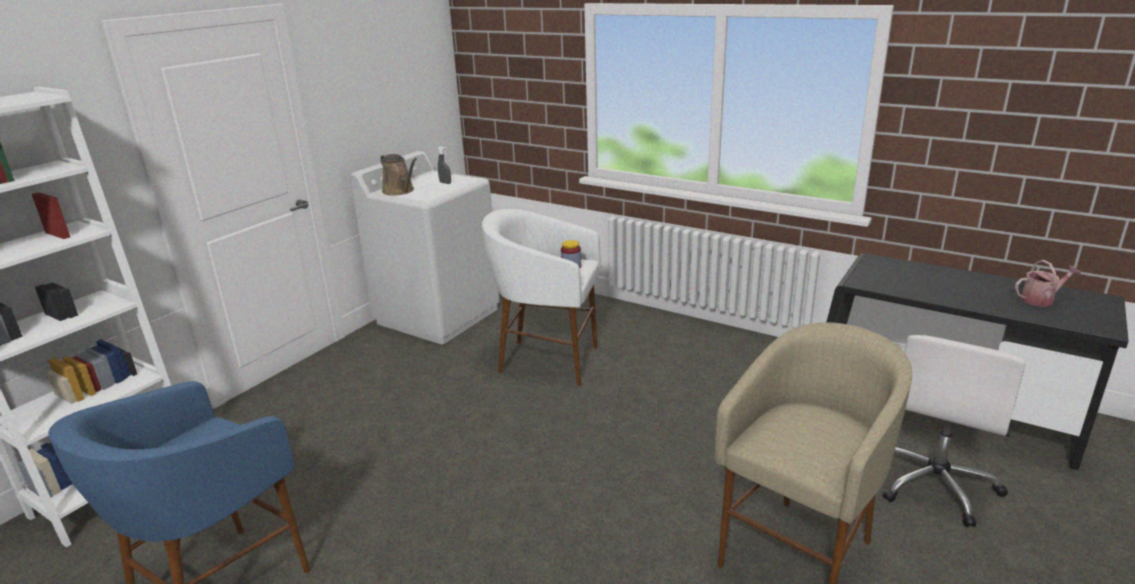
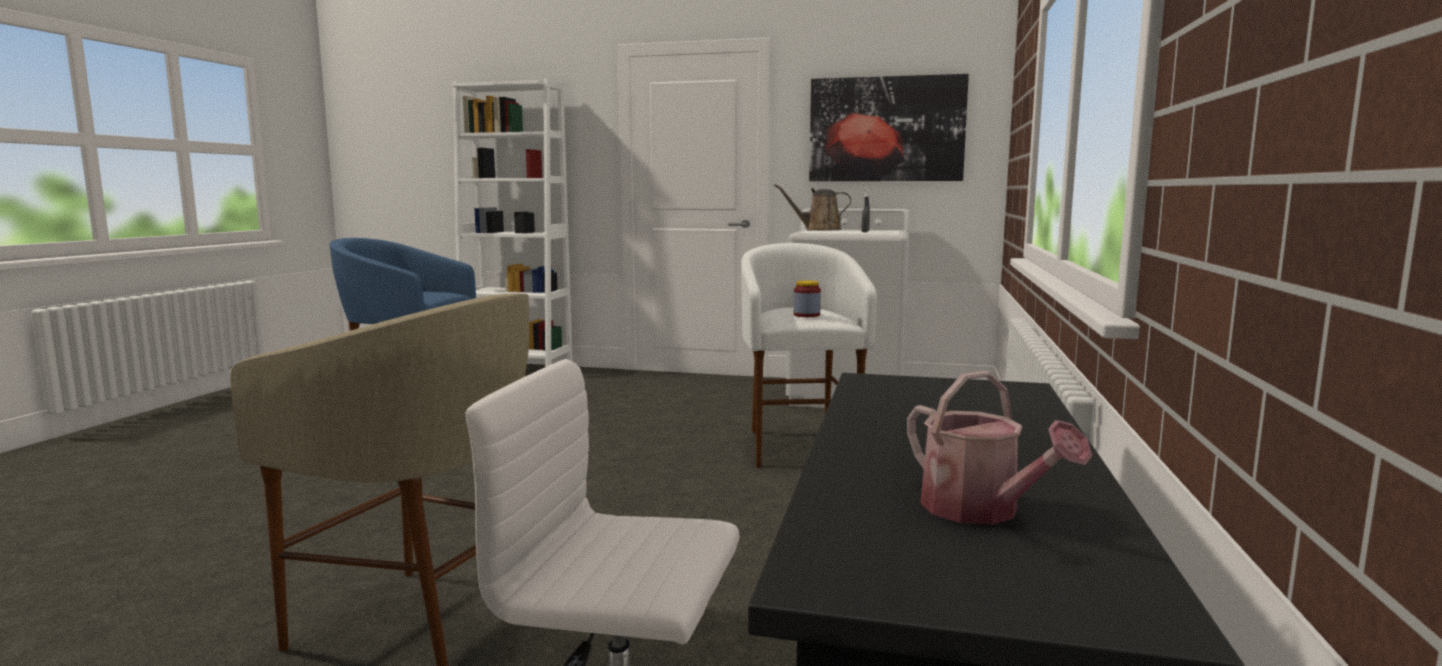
camera: 70 degrees right, 15 degrees down
brown watering can [380,154,417,196] -> brown watering can turned 60 degrees clockwise [774,184,851,230]
none -> picture [809,74,969,181]

